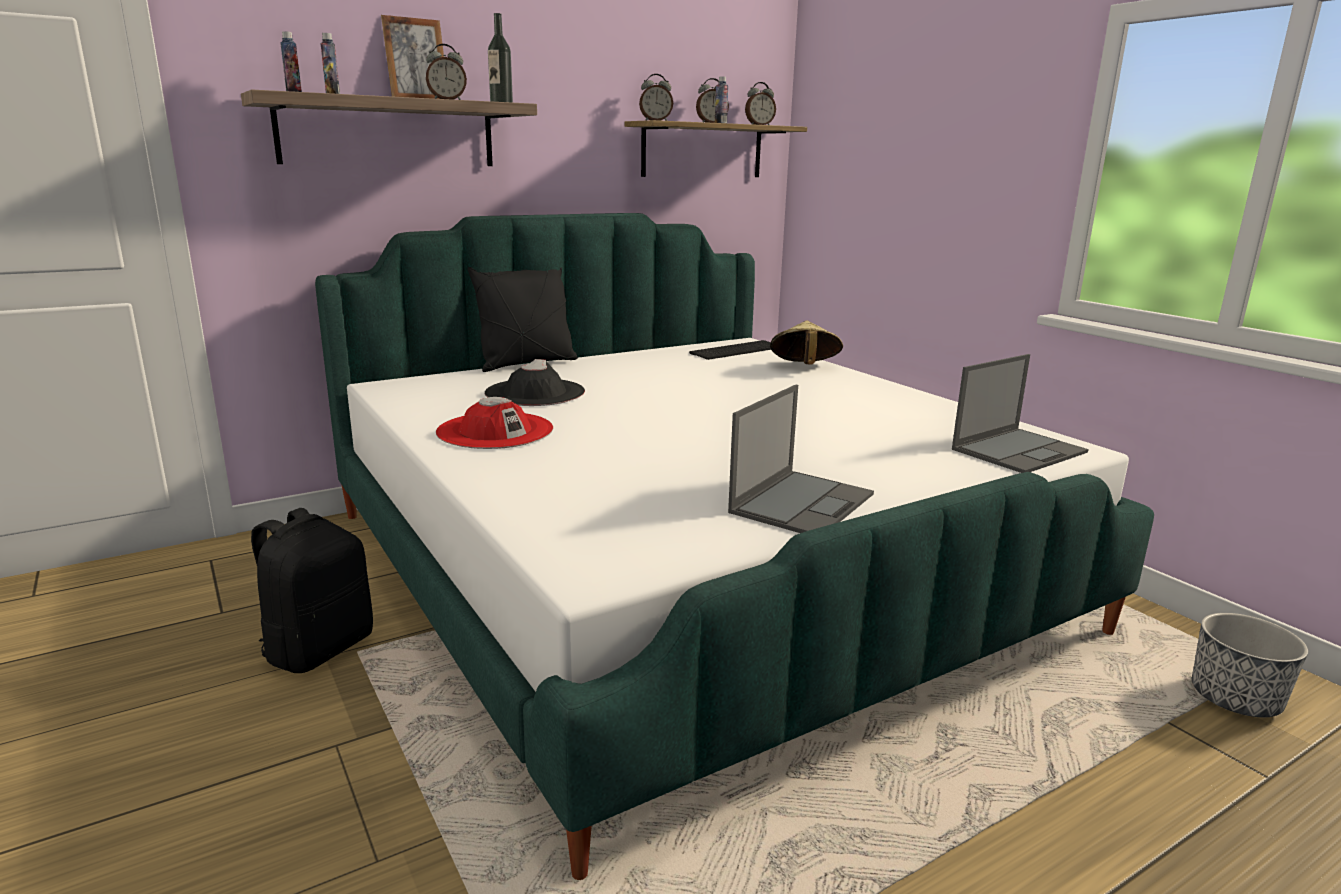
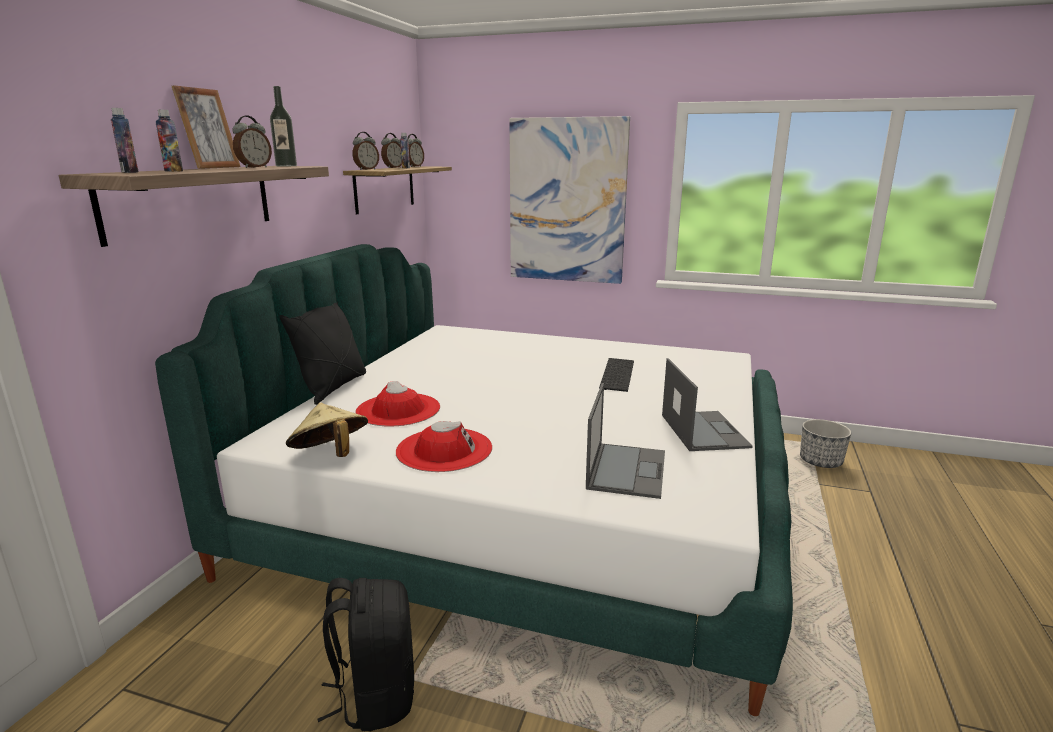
camera: 40 degrees left, 0 degrees up
black hat [485,359,585,406] -> red hat [355,381,440,427]
keyboard [689,340,771,360] -> keyboard moved to [599,358,634,392]
beige hat [770,321,843,365] -> beige hat moved to [286,403,368,457]
laptop [952,354,1089,473] -> laptop moved to [586,383,665,499]
none -> picture [509,116,630,284]

